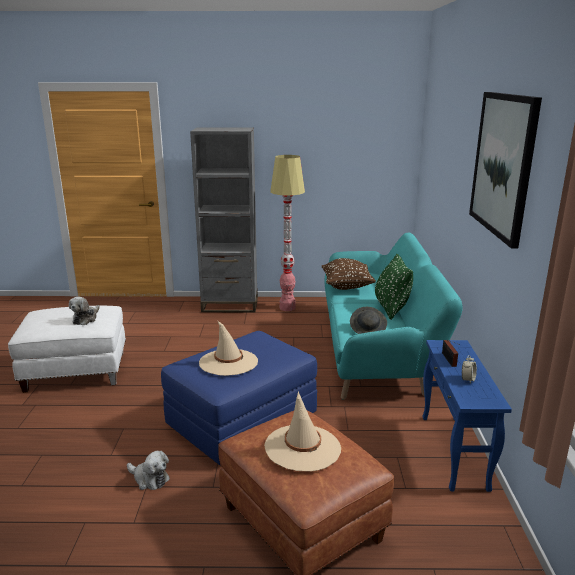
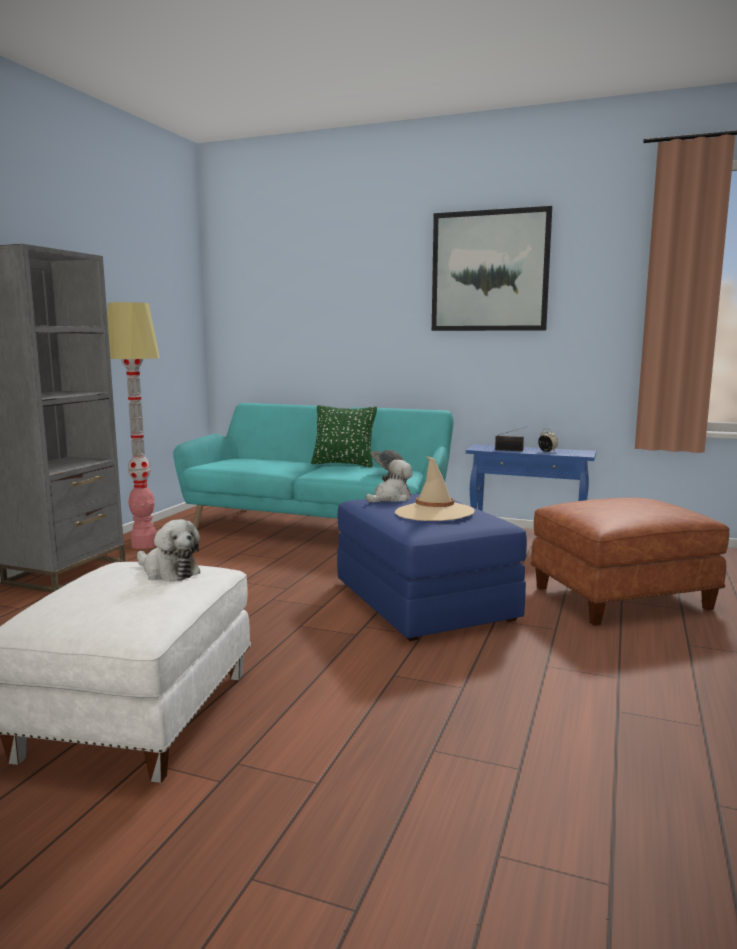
camera: 70 degrees left, 10 degrees down
plush toy [127,451,170,490] -> plush toy moved to [366,460,413,503]
beige hat [264,391,341,472] -> none
brown pillow [321,258,376,290] -> none

